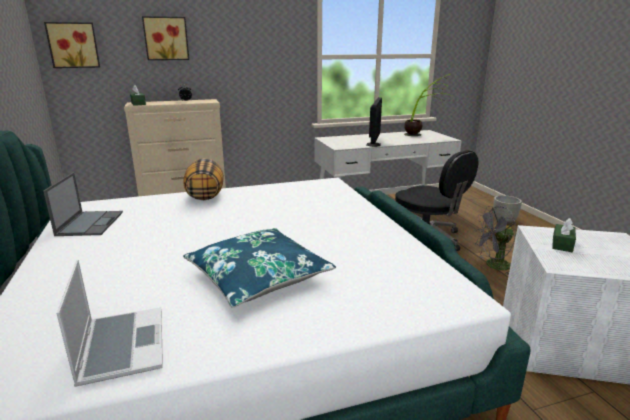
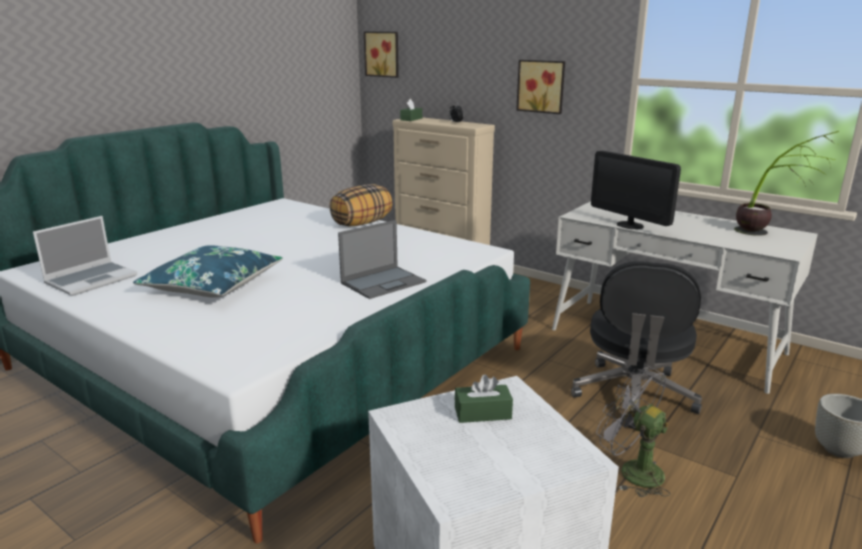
camera: 55 degrees right, 0 degrees up
laptop [43,173,123,236] -> laptop moved to [338,220,426,299]
picture [142,16,189,60] -> picture moved to [516,60,565,114]
monitor [366,97,382,147] -> monitor turned 75 degrees clockwise [591,150,681,229]

